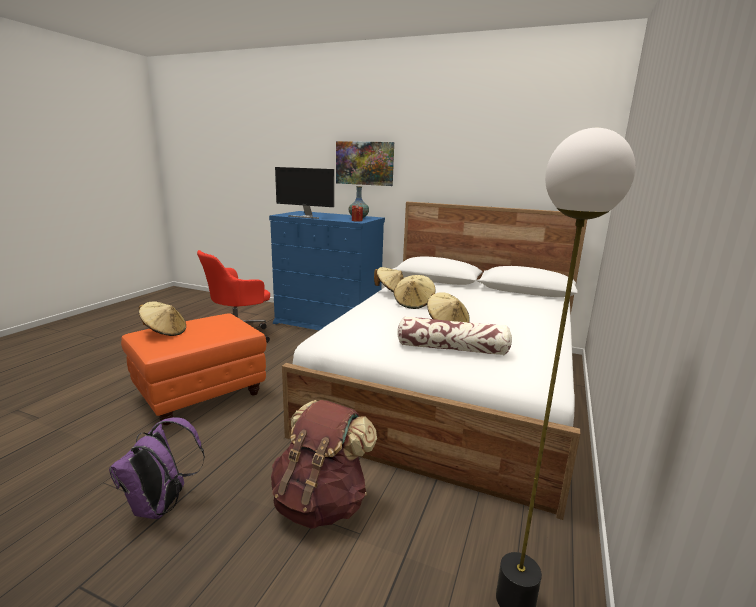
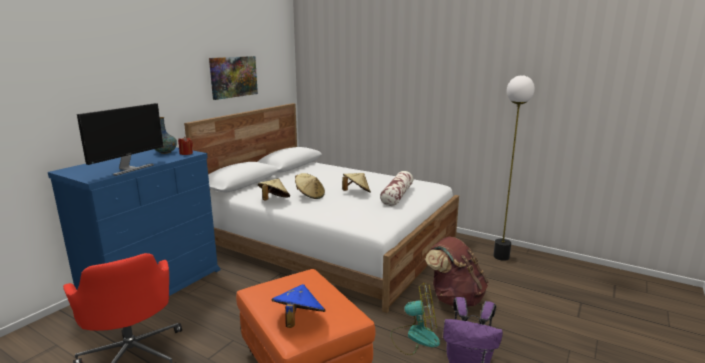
camera: 80 degrees left, 0 degrees up
beige hat [139,301,186,336] -> blue hat [271,284,326,328]
picture [336,141,394,186] -> picture moved to [209,56,258,100]
none -> fan [391,282,440,355]

